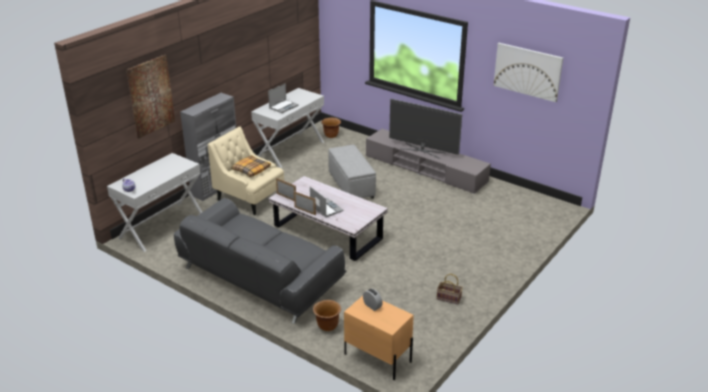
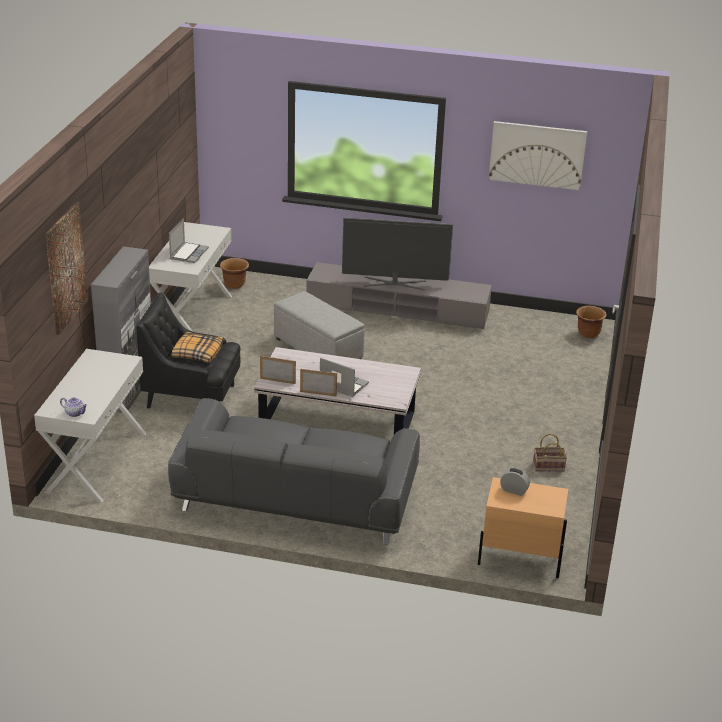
camera: 25 degrees left, 0 degrees up
beige armchair [208,126,284,215] -> black armchair [136,292,241,408]
brown planter [313,300,341,331] -> brown planter moved to [576,306,607,338]

